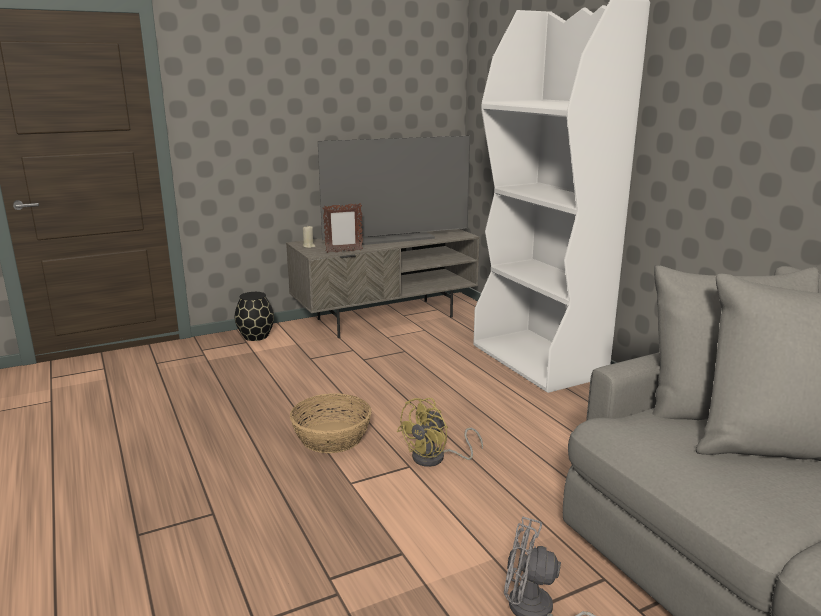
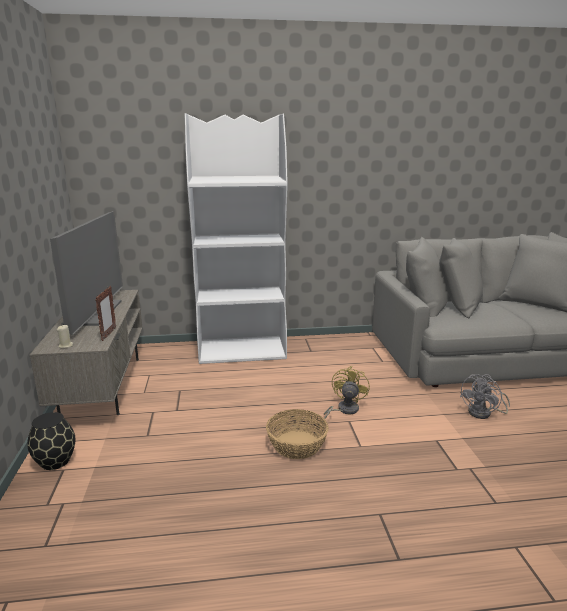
camera: 70 degrees left, 0 degrees up
yellow fan [397,398,483,467] -> yellow fan turned 135 degrees counterclockwise [324,366,370,419]

